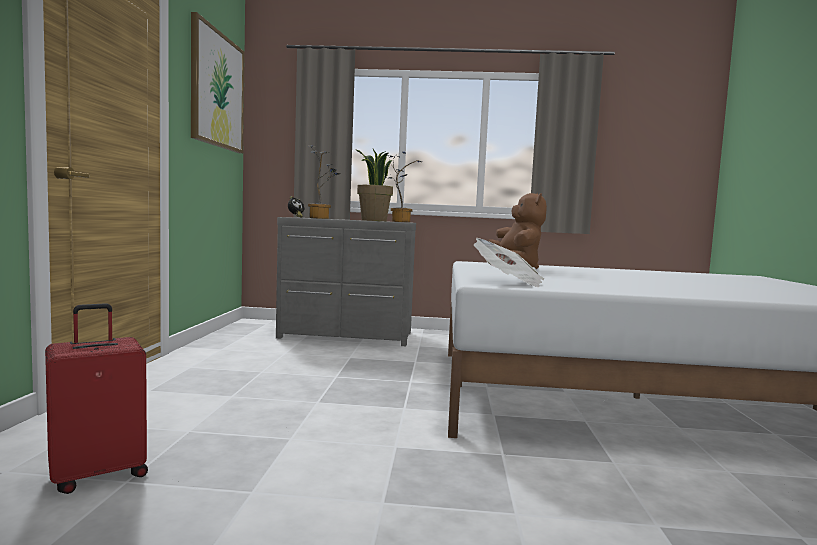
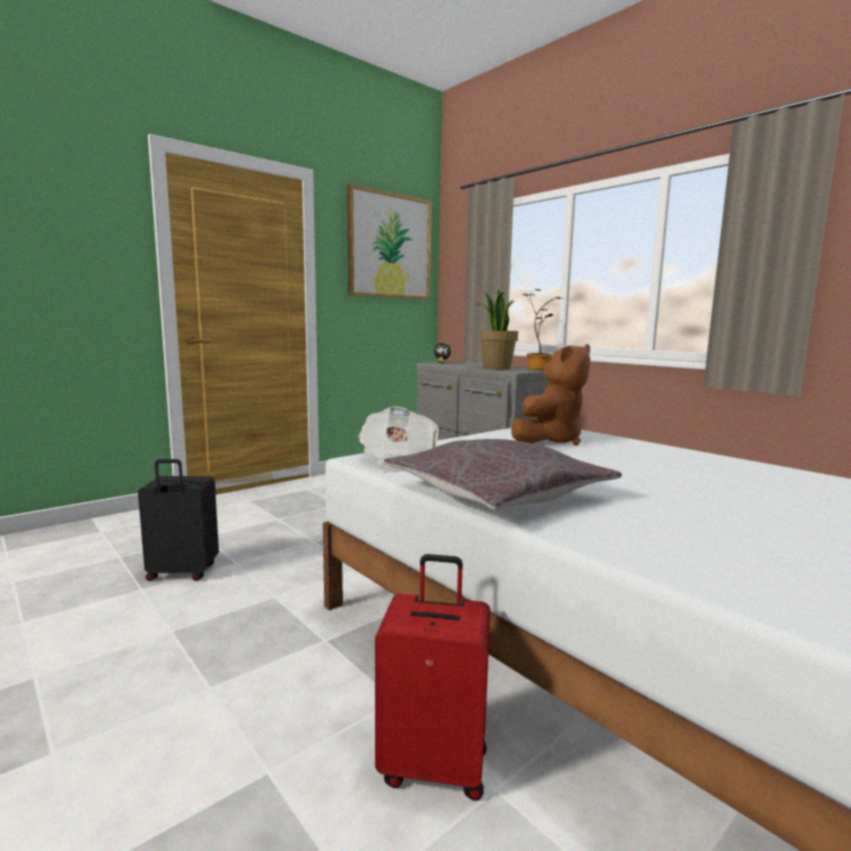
camera: 45 degrees right, 5 degrees up
red suitcase [45,303,148,494] -> red suitcase moved to [375,554,490,801]
potted plant [308,145,341,219] -> none
none -> black suitcase [138,459,219,581]
none -> grey pillow [384,439,622,510]

